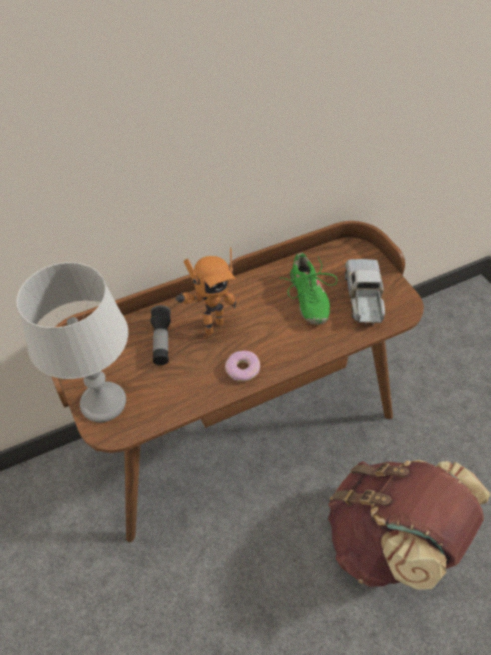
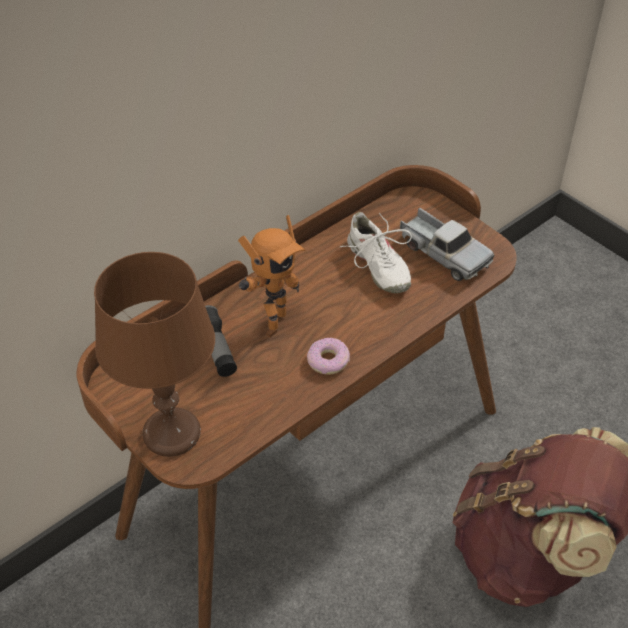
camera: 15 degrees left, 5 degrees down
grey table lamp [17,262,128,422] -> brown table lamp [94,252,215,457]
green shoe [279,252,338,325] -> white shoe [339,212,412,293]
toy truck [345,259,385,326] -> toy truck turned 150 degrees clockwise [400,208,494,281]

